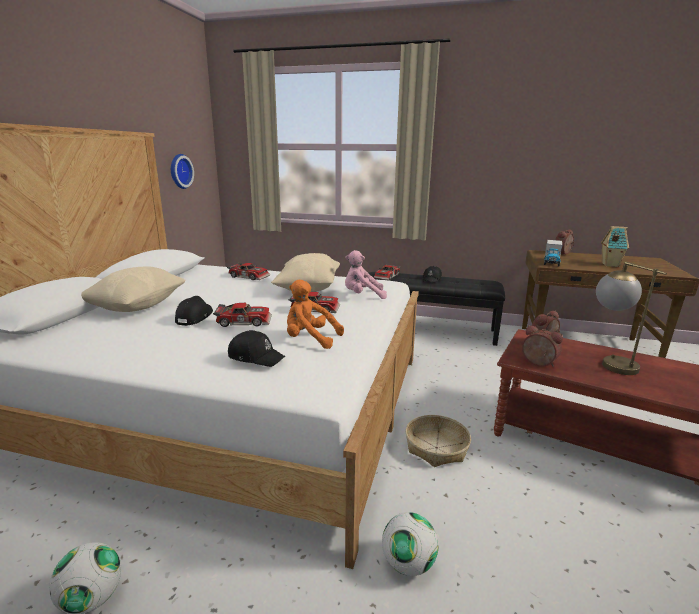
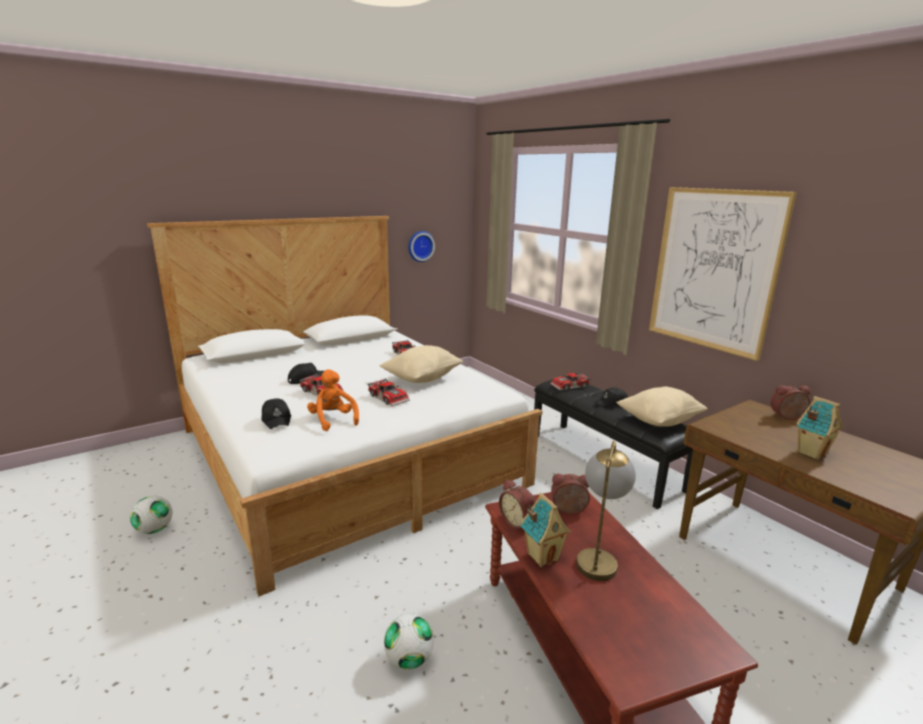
camera: 40 degrees right, 0 degrees up
beige pillow [81,266,186,312] -> beige pillow moved to [616,386,708,427]
pink plush toy [345,250,387,299] -> none
football [382,512,438,576] -> football moved to [384,614,434,670]
basket [406,415,471,467] -> none
alarm clock [522,325,563,367] -> alarm clock turned 150 degrees clockwise [499,479,535,531]
toy truck [544,240,562,266] -> none
none -> toy house [520,492,571,567]
none -> picture [649,187,797,361]

